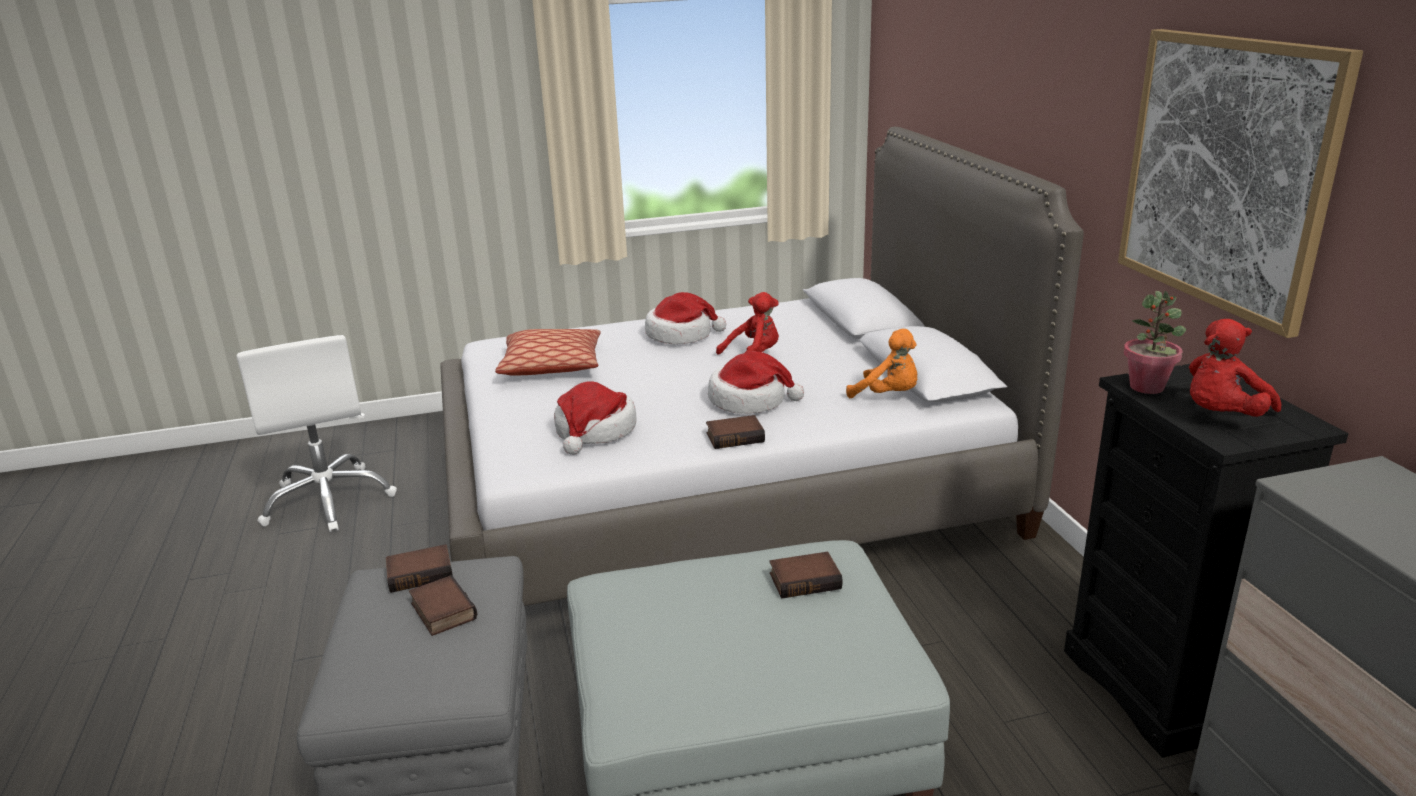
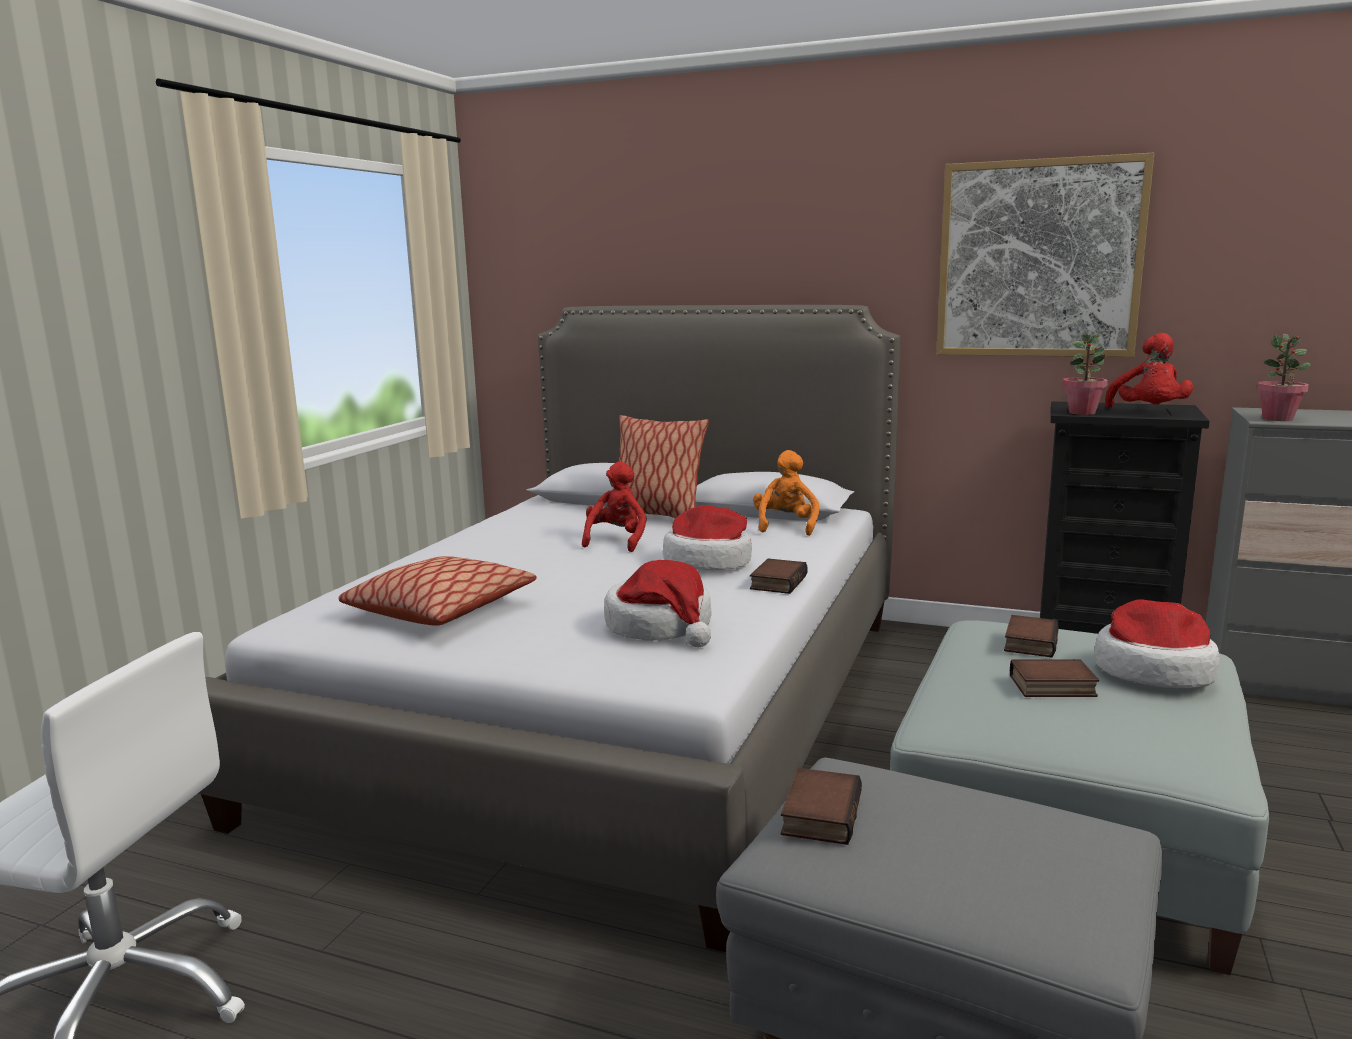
camera: 55 degrees left, 10 degrees down
book [409,575,477,636] -> book moved to [1010,659,1099,697]
hat [645,292,726,344] -> hat moved to [1094,600,1220,688]
orange plush toy [846,329,917,398] -> orange plush toy turned 60 degrees counterclockwise [753,450,819,536]
none -> pillow [619,415,709,519]
none -> potted plant [1256,334,1311,421]

